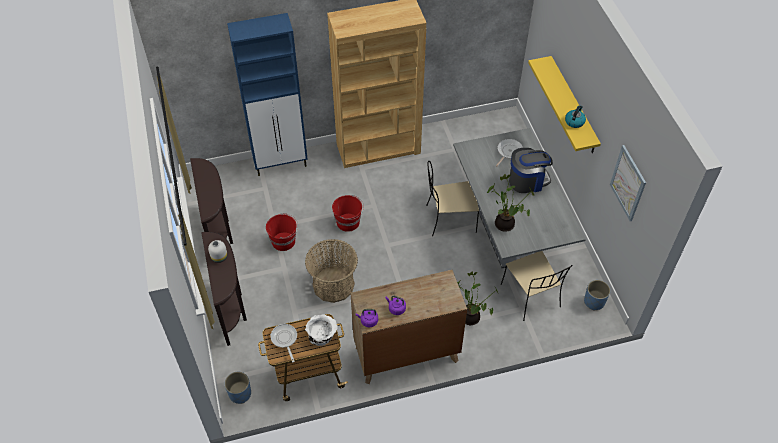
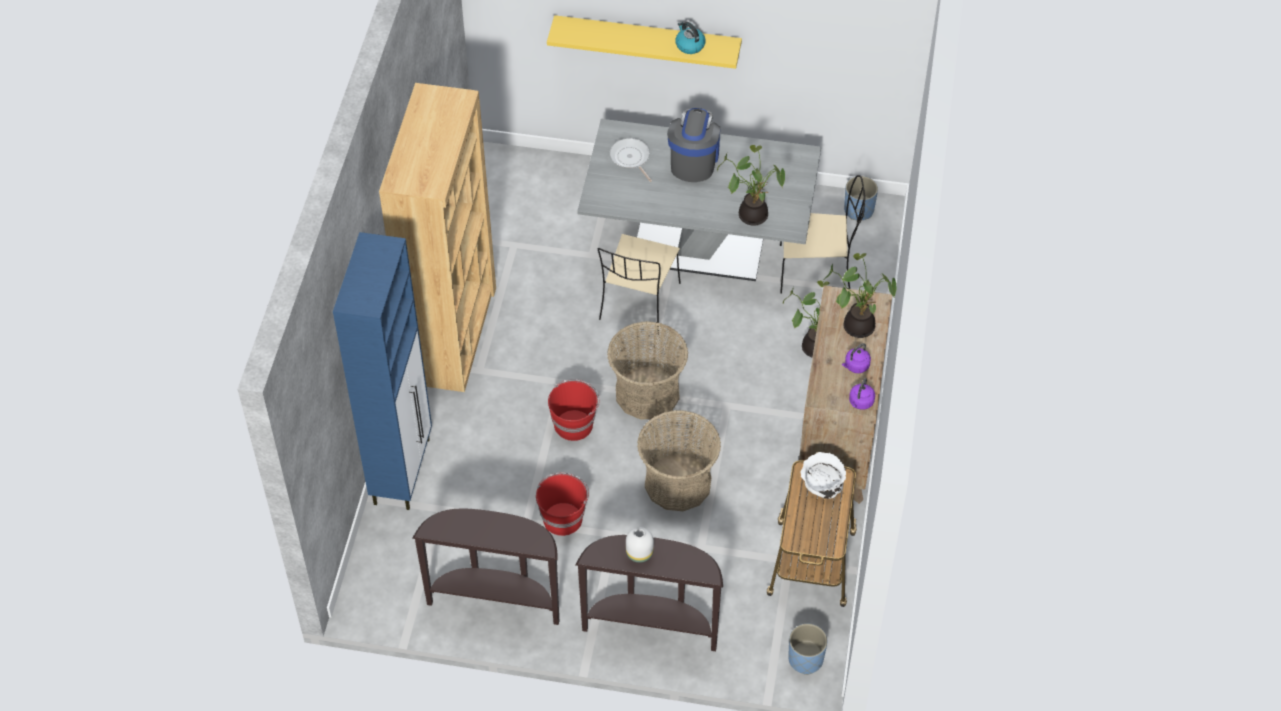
camera: 65 degrees left, 0 degrees up
frying pan [271,324,297,362] -> none
picture [610,145,646,221] -> none
none -> basket [607,321,688,419]
none -> potted plant [822,253,896,338]

